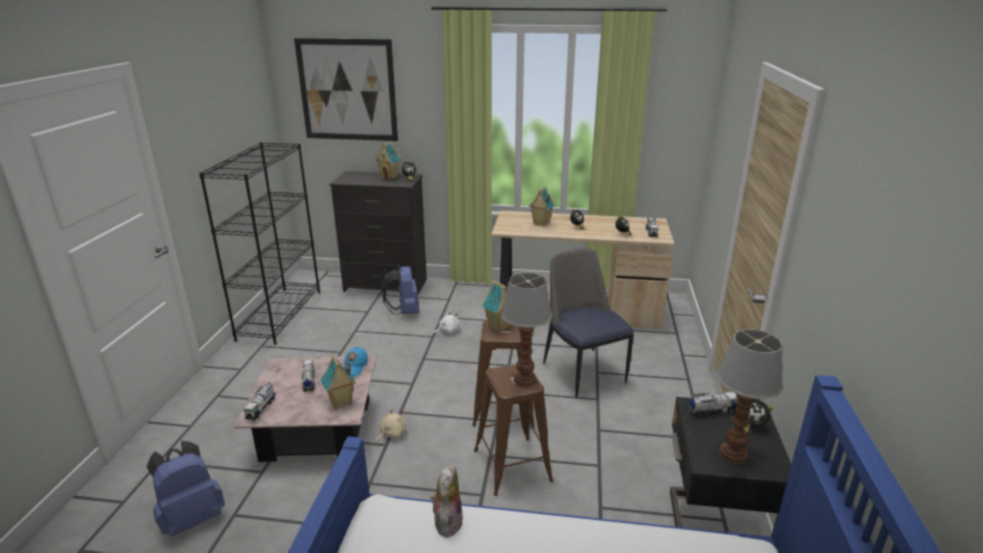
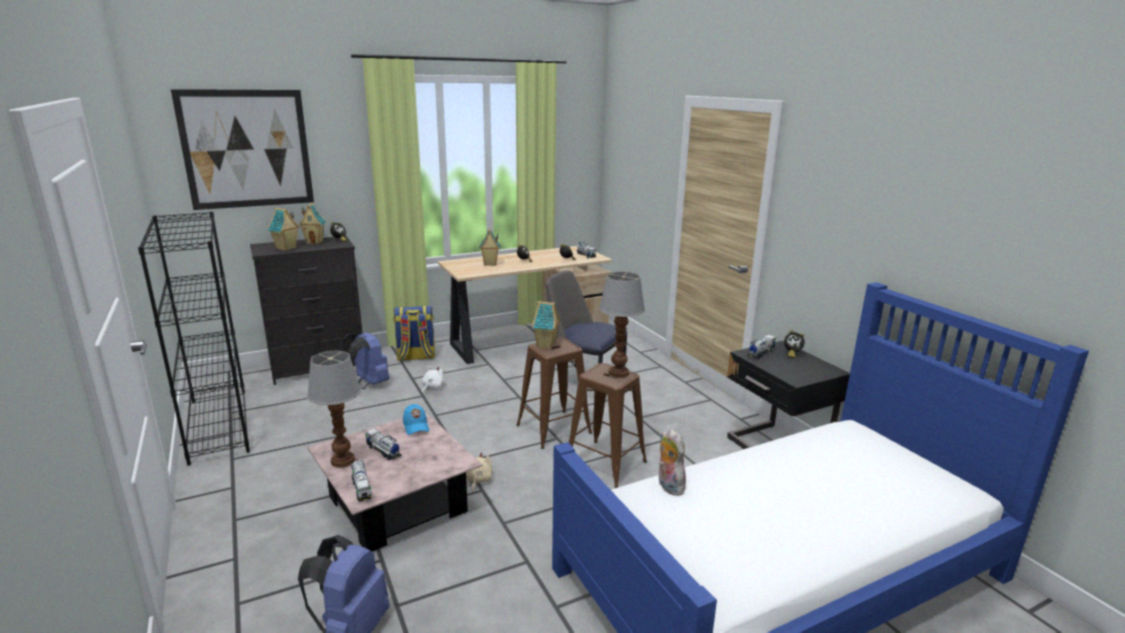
camera: 35 degrees left, 5 degrees down
toy house [321,355,356,409] -> toy house moved to [267,208,299,251]
table lamp [717,329,783,464] -> table lamp moved to [307,351,361,468]
none -> backpack [393,306,435,361]

